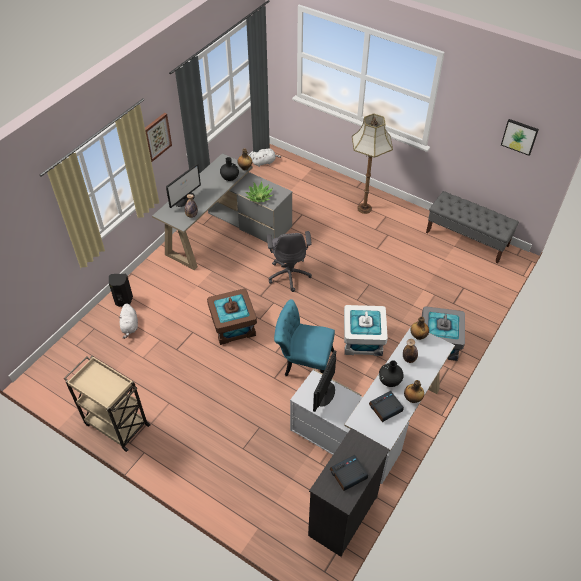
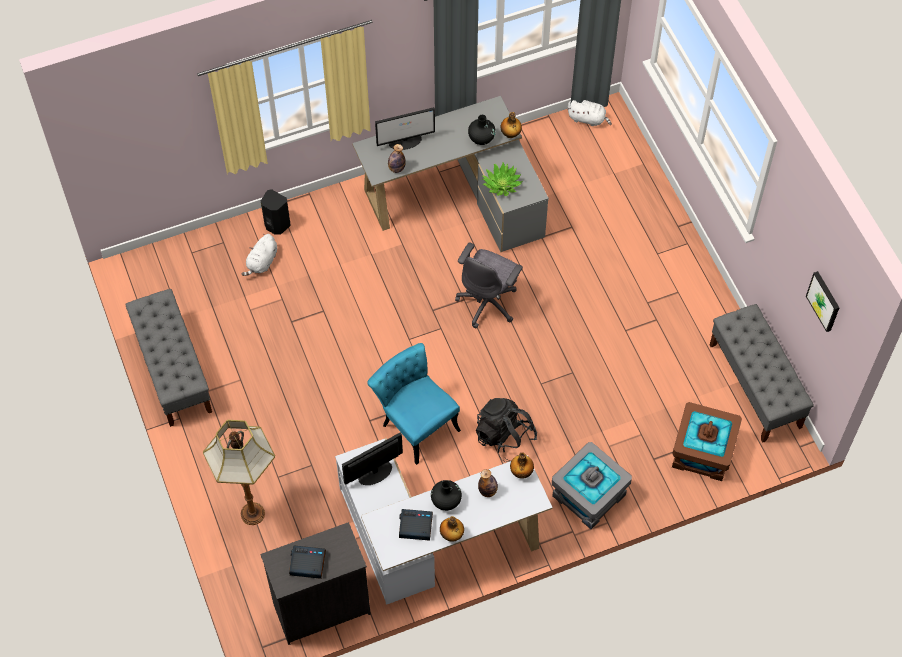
camera: 35 degrees right, 10 degrees up
beige cart [64,356,151,452] -> grey bench [125,289,212,427]
picture [145,113,172,162] -> none
brown storage box [207,289,257,345] -> brown storage box moved to [672,402,742,481]
white storage box [344,305,388,356] -> black backpack [476,398,537,462]
floor lamp [352,114,393,214] -> floor lamp moved to [203,420,275,525]

